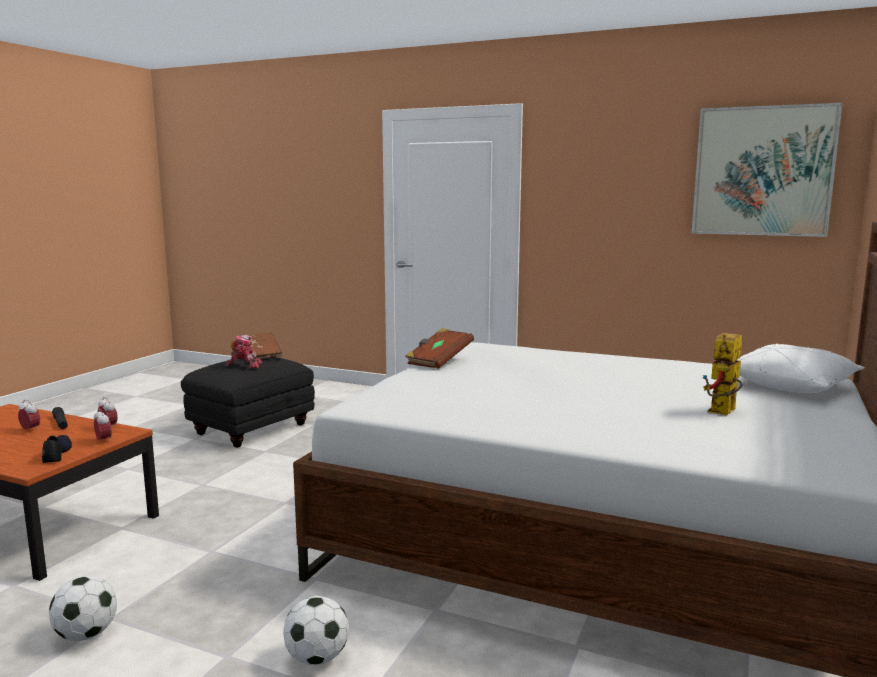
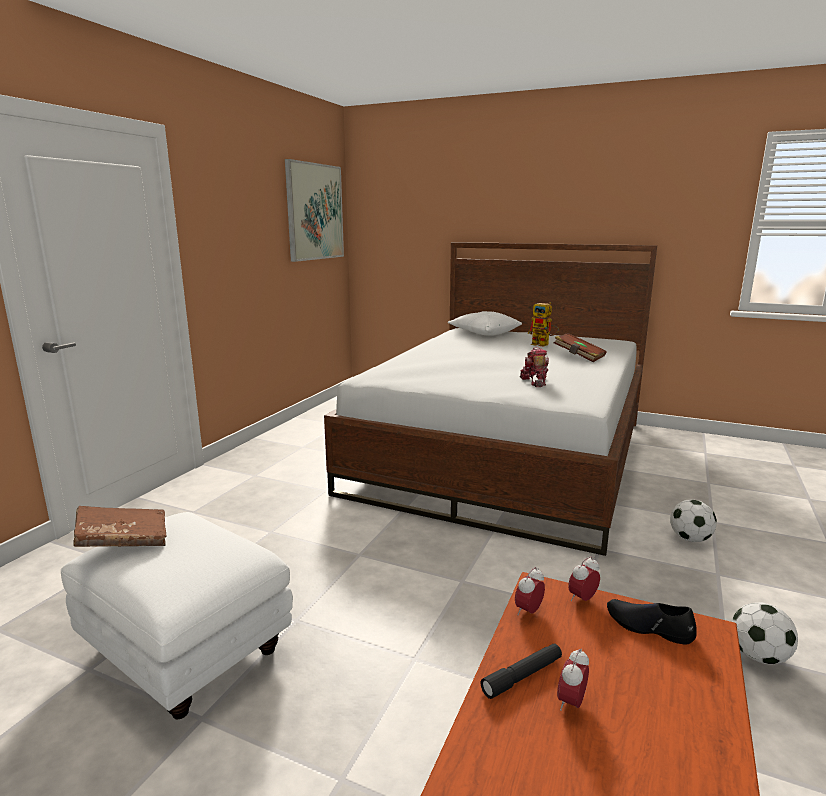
camera: 90 degrees left, 5 degrees up
black shoe [42,435,72,463] -> black shoe turned 45 degrees clockwise [607,599,696,645]
black ottoman [181,357,315,448] -> white ottoman [61,512,293,719]
toy robot [225,334,263,368] -> toy robot moved to [520,347,549,387]
brown book [405,328,474,369] -> brown book moved to [554,333,607,362]

